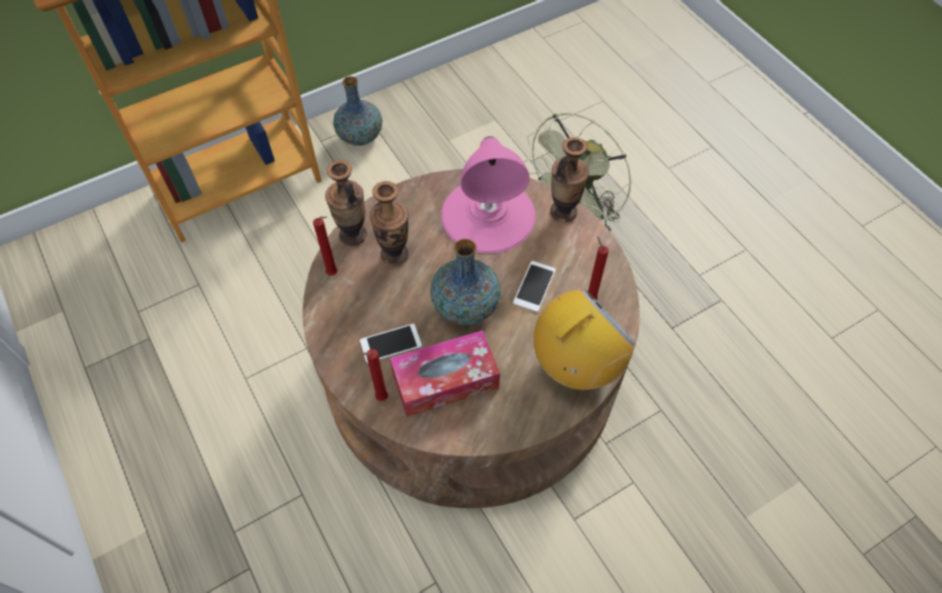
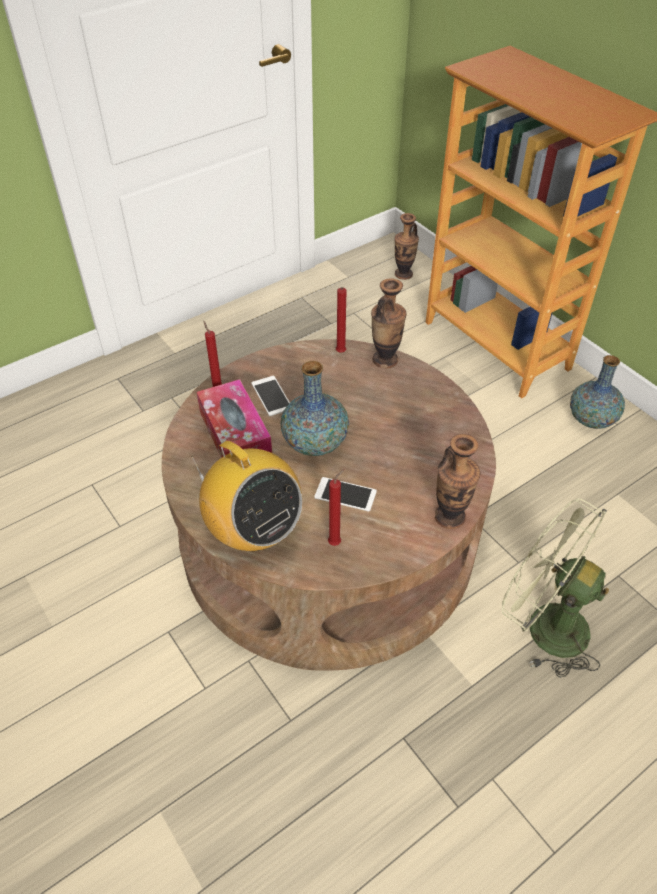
camera: 85 degrees right, 10 degrees down
vase [370,181,409,265] -> vase moved to [394,213,419,280]
pink table lamp [441,136,536,253] -> none

